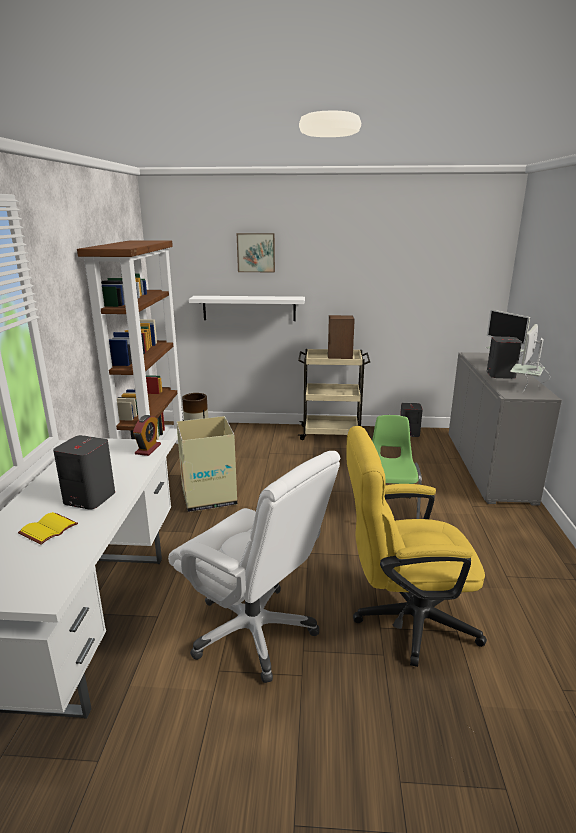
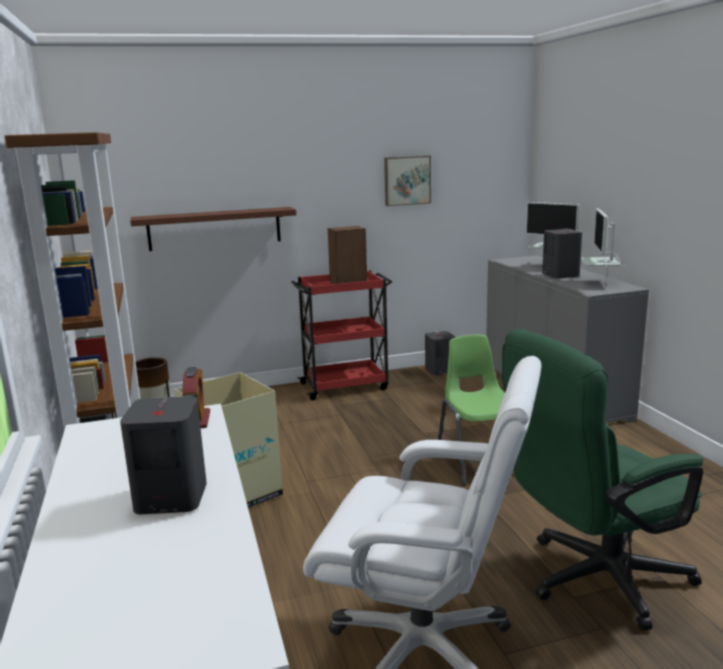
camera: 20 degrees left, 5 degrees down
yellow book [18,512,78,545] -> none
white shelf [189,296,305,321] -> brown shelf [130,207,296,251]
picture [237,233,275,272] -> picture moved to [384,156,431,206]
beige cart [298,349,370,440] -> red cart [291,270,392,400]
yellow office chair [347,426,487,667] -> green office chair [502,329,703,630]

